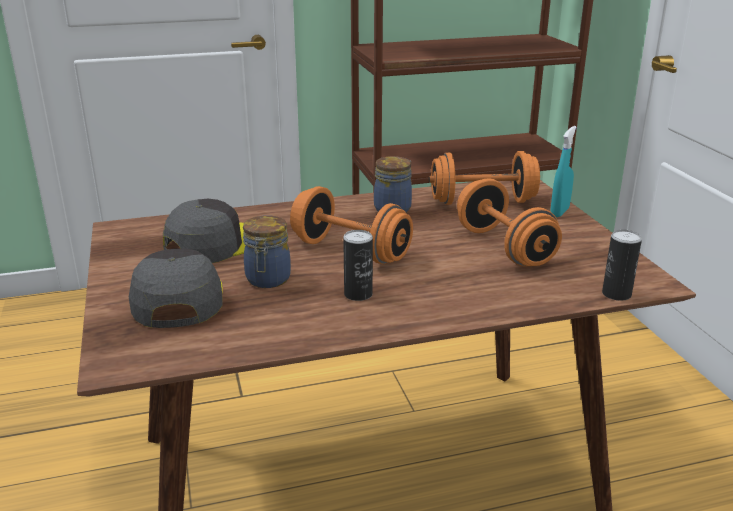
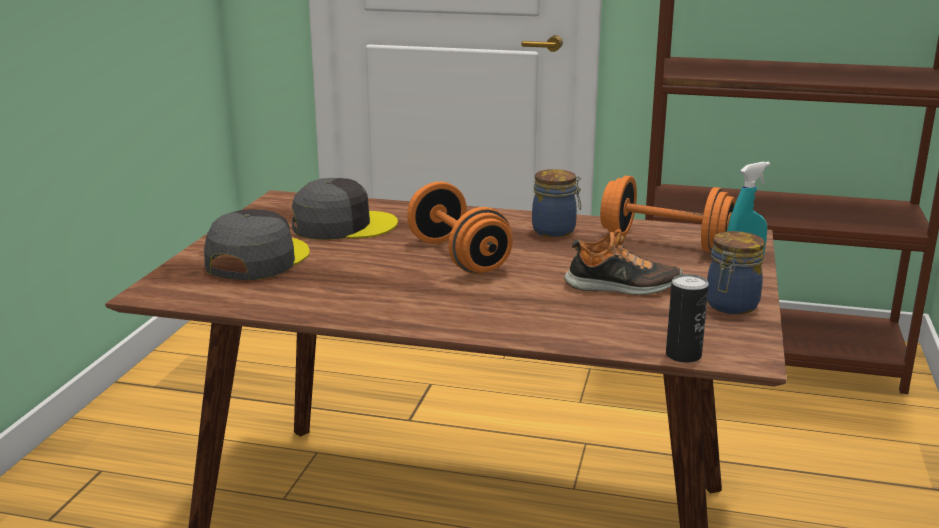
camera: 30 degrees right, 5 degrees down
jar [243,215,291,288] -> jar moved to [707,231,765,314]
can [343,230,373,301] -> none
orange dumbbell [457,178,562,267] -> shoe [564,229,683,295]

